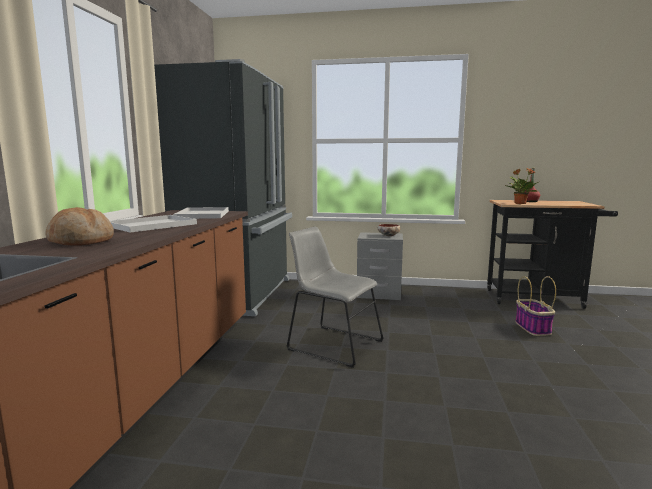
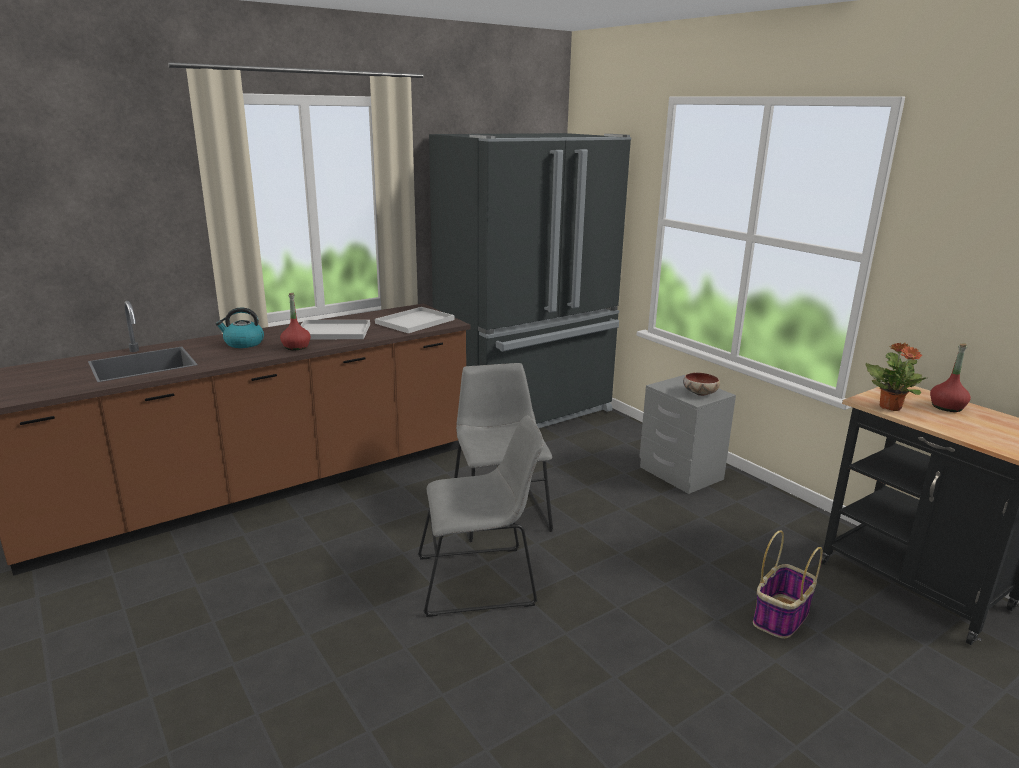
camera: 45 degrees right, 10 degrees up
bread [45,207,114,246] -> kettle [216,308,264,348]
none -> red bottle [280,293,311,350]
none -> grey chair [418,415,544,617]

